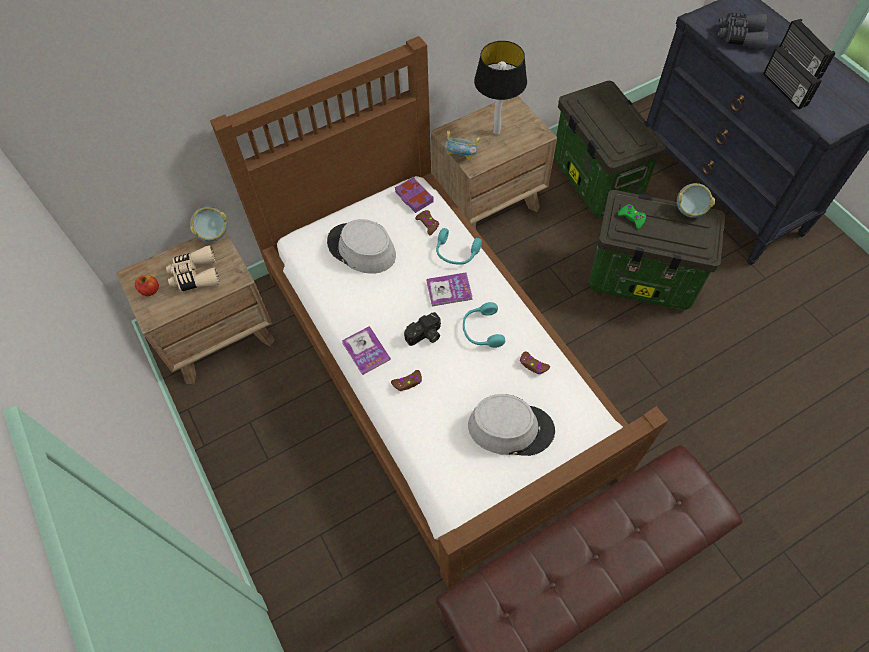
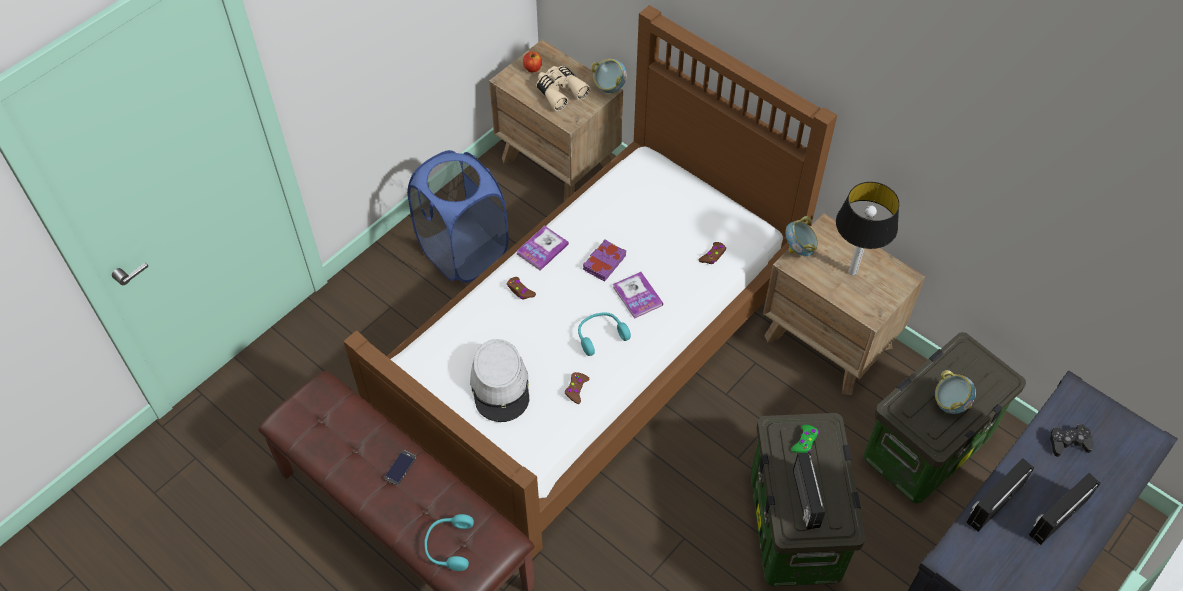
camera: 70 degrees right, 5 degrees down
grey hat [327,219,396,274] -> none
purple book [395,177,434,213] -> purple book moved to [583,239,626,282]
camera [404,312,441,346] -> none
turquoise headphones [436,228,482,265] -> turquoise headphones moved to [424,514,474,571]
bowl [677,183,715,218] -> bowl moved to [935,370,976,414]
grey binoculars [718,13,768,50] -> black game controller [1050,424,1094,457]
none -> phone [384,450,416,485]
none -> blue laundry basket [407,150,509,283]
none -> radio [793,452,825,530]

